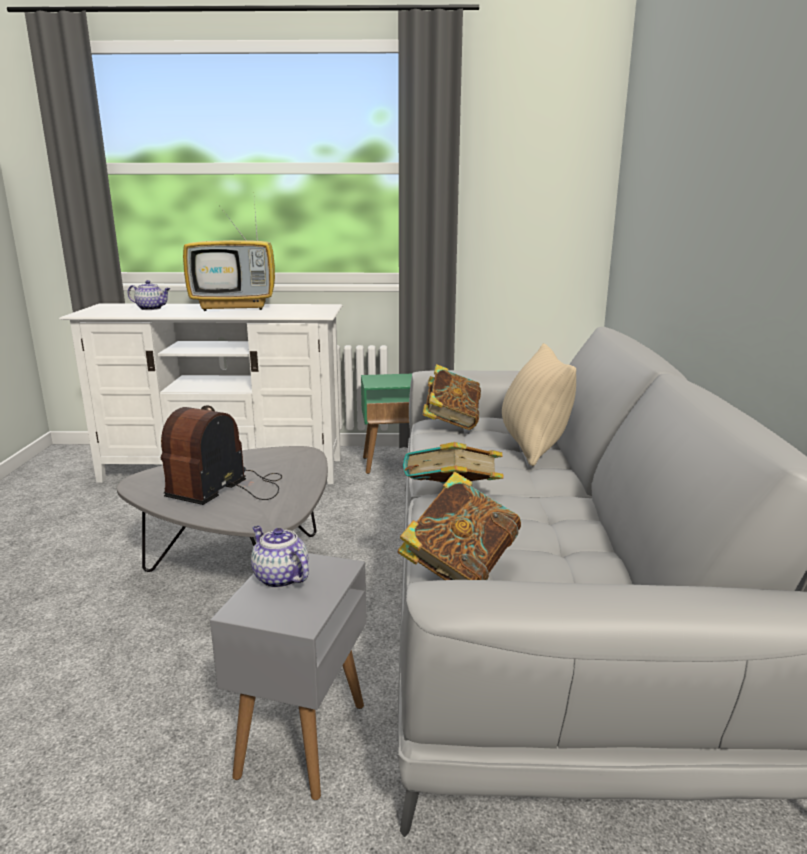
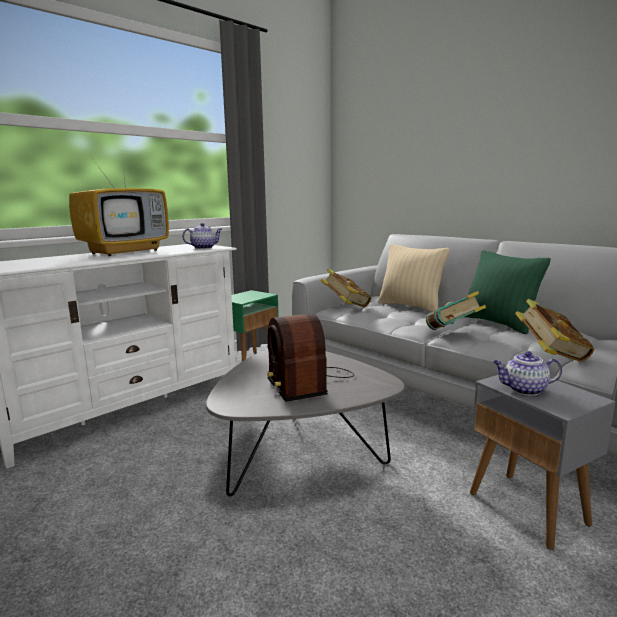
camera: 45 degrees left, 5 degrees down
teapot [128,280,170,310] -> teapot moved to [182,223,222,249]
none -> green pillow [465,250,551,334]

